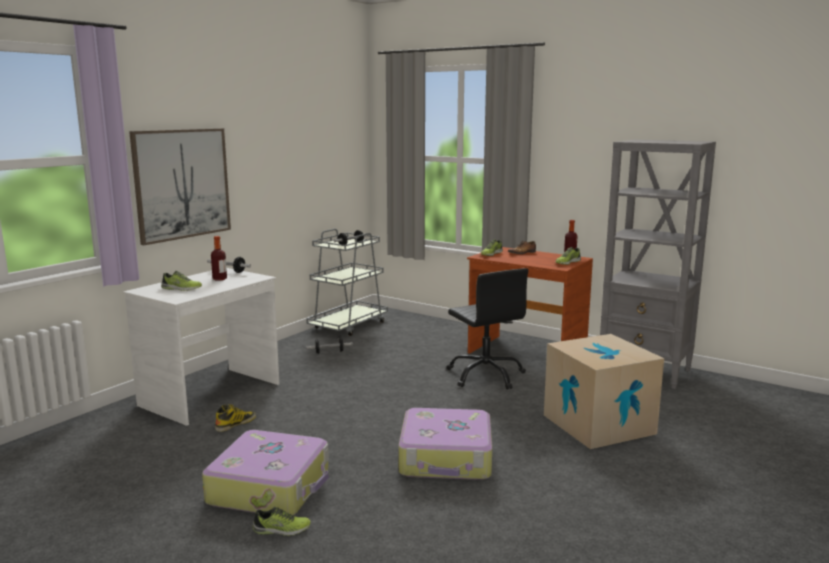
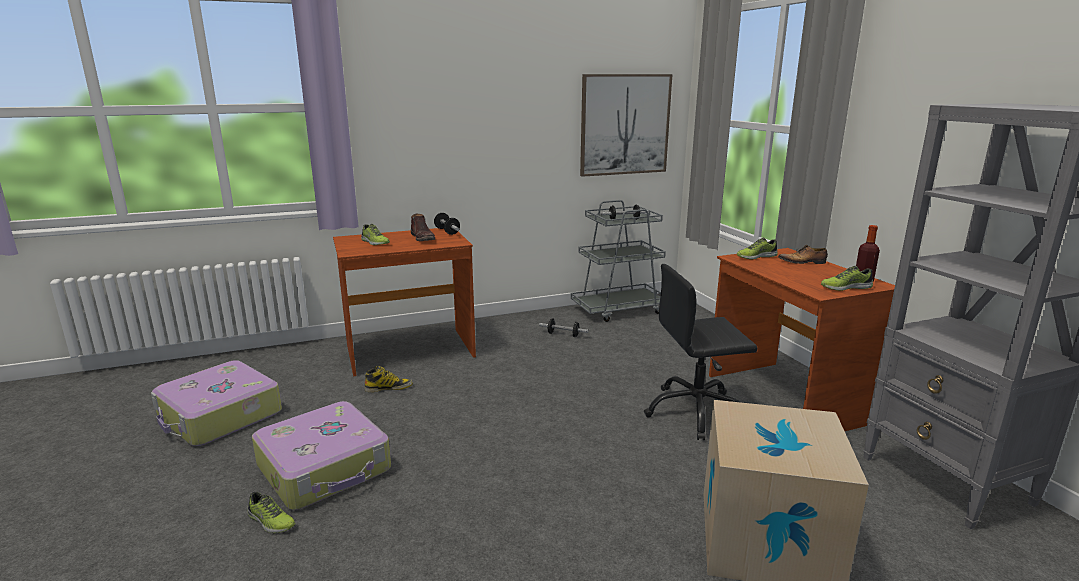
camera: 35 degrees right, 5 degrees up
white desk [124,268,279,426] -> brown desk [333,228,476,376]
picture [129,128,231,245] -> picture moved to [580,74,672,177]
bottle [211,236,227,281] -> brown boot [411,214,435,241]
suitcase [398,408,492,480] -> suitcase moved to [151,360,282,446]
black office chair [447,268,528,390] -> black office chair turned 75 degrees clockwise [644,264,757,441]

